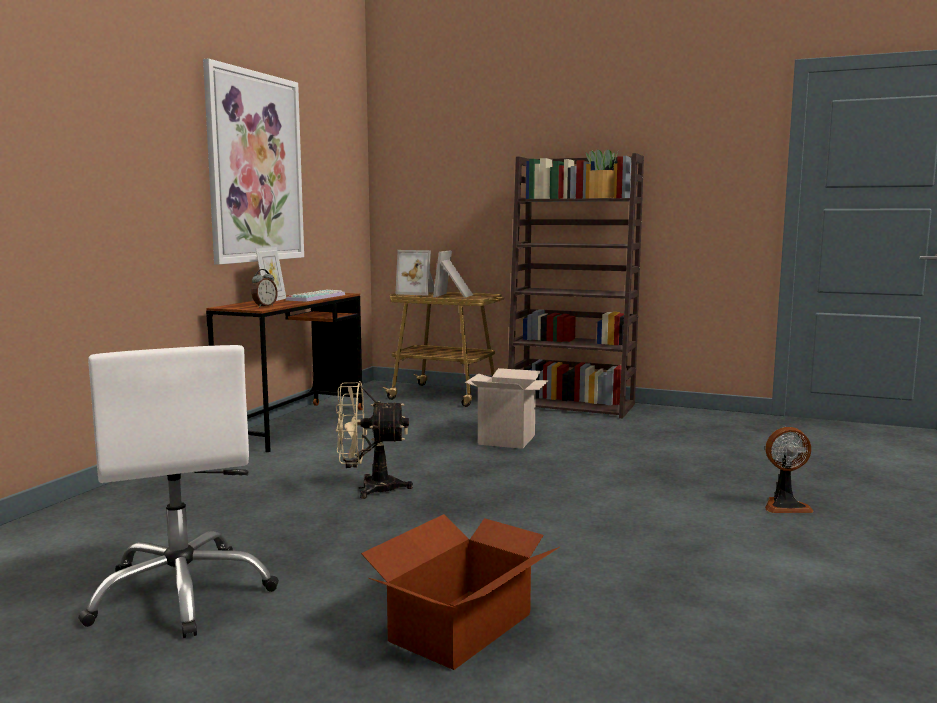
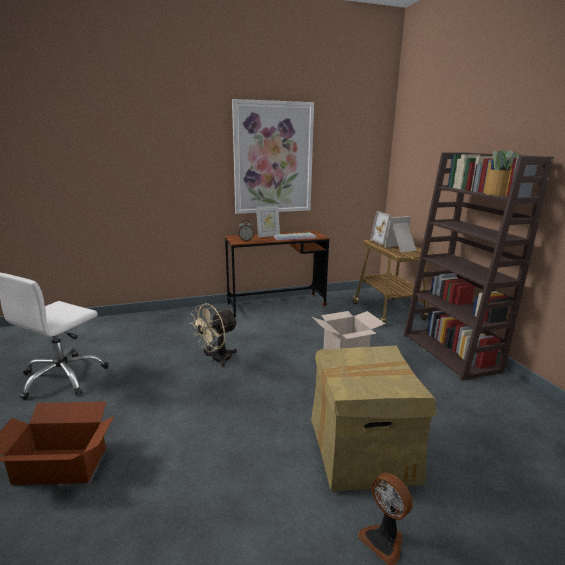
camera: 50 degrees right, 10 degrees up
beige fan [335,381,413,499] -> beige fan turned 90 degrees counterclockwise [189,303,238,367]
none -> cardboard box [311,346,437,492]

